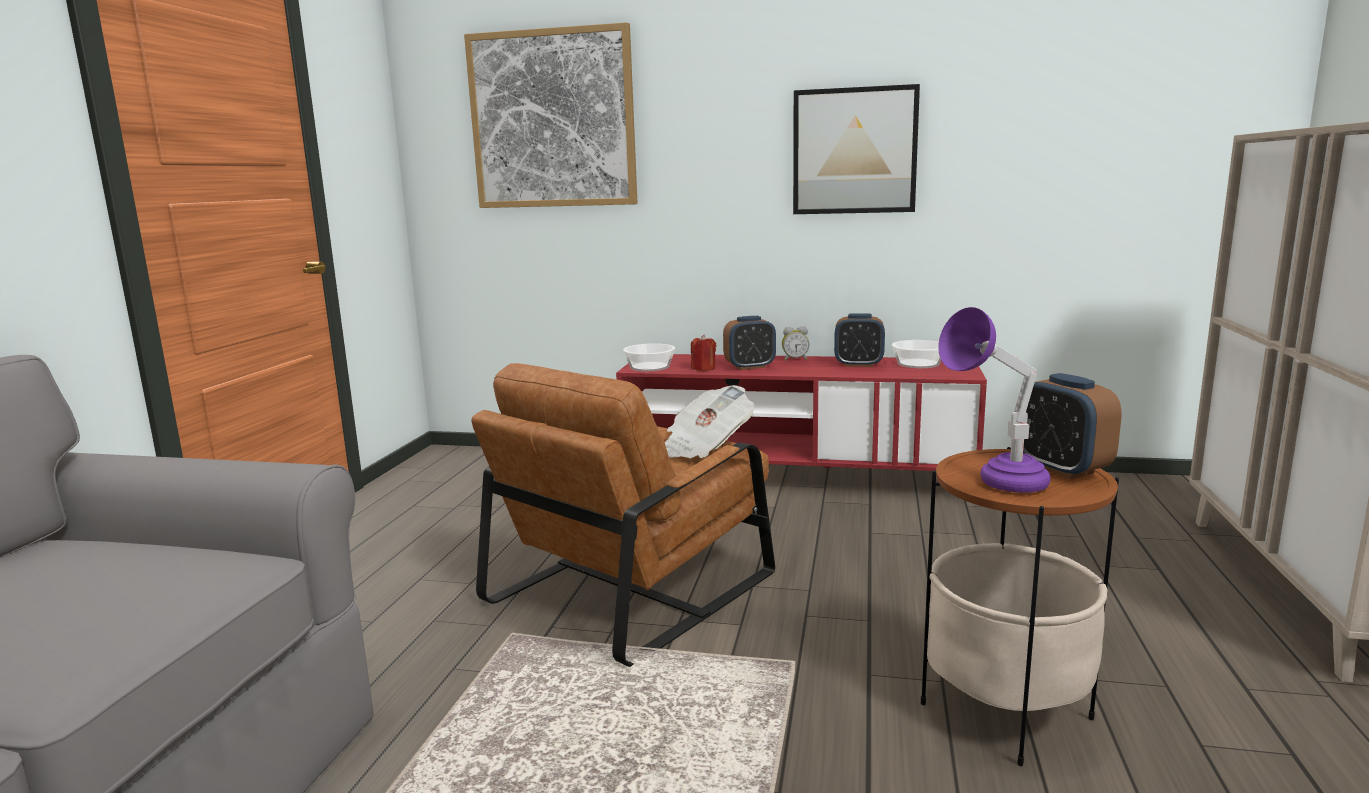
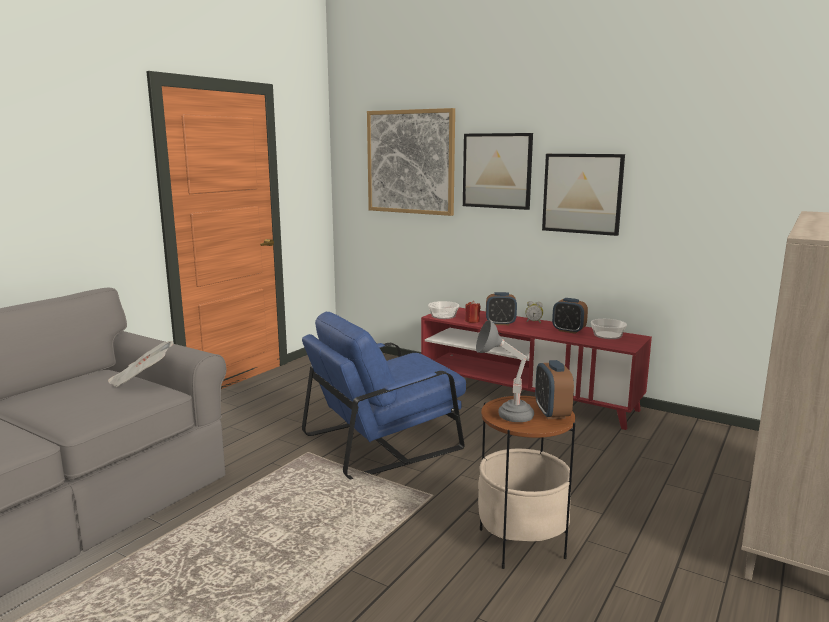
camera: 20 degrees right, 0 degrees up
brown armchair [471,363,775,667] -> blue armchair [302,312,466,480]
newspaper [665,385,755,458] -> newspaper moved to [108,341,173,387]
purple table lamp [938,307,1051,492] -> grey table lamp [476,320,534,422]
none -> picture [463,133,533,210]

